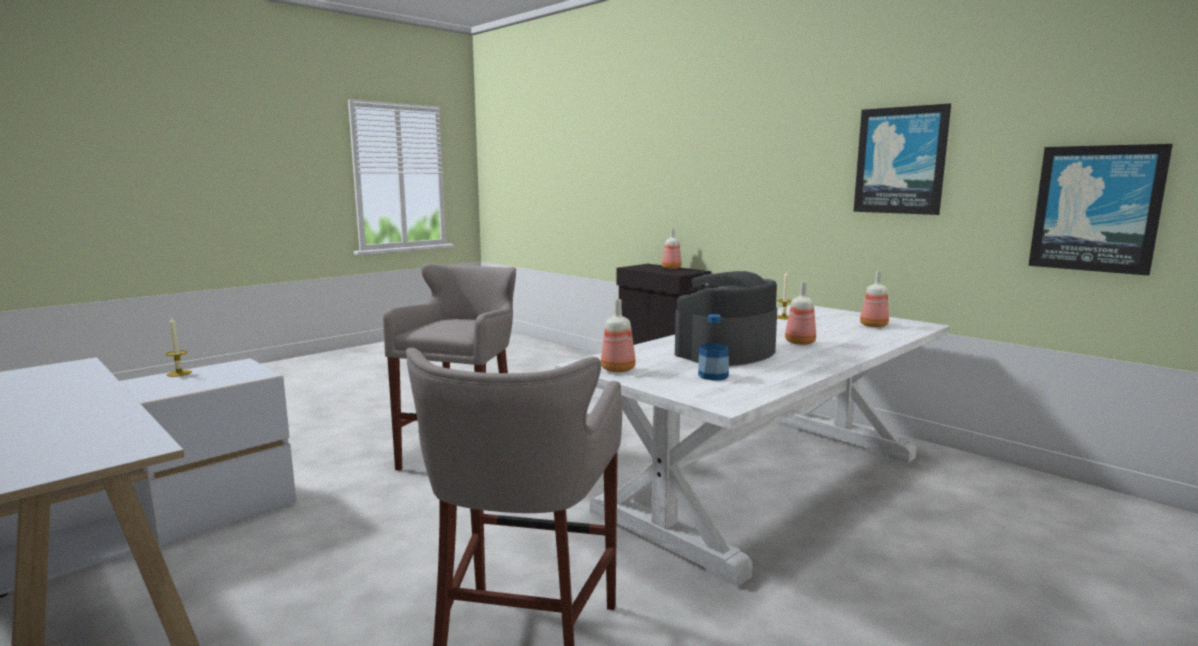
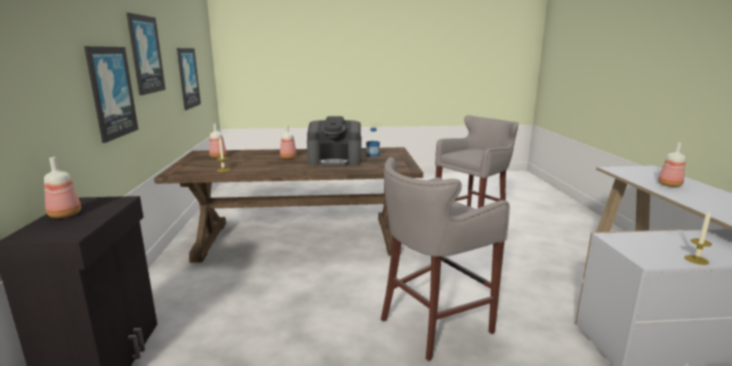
camera: 140 degrees left, 5 degrees up
white dining table [555,305,950,588] -> brown dining table [154,147,423,263]
bottle [601,299,636,372] -> bottle moved to [658,142,686,187]
none -> picture [84,46,138,143]

